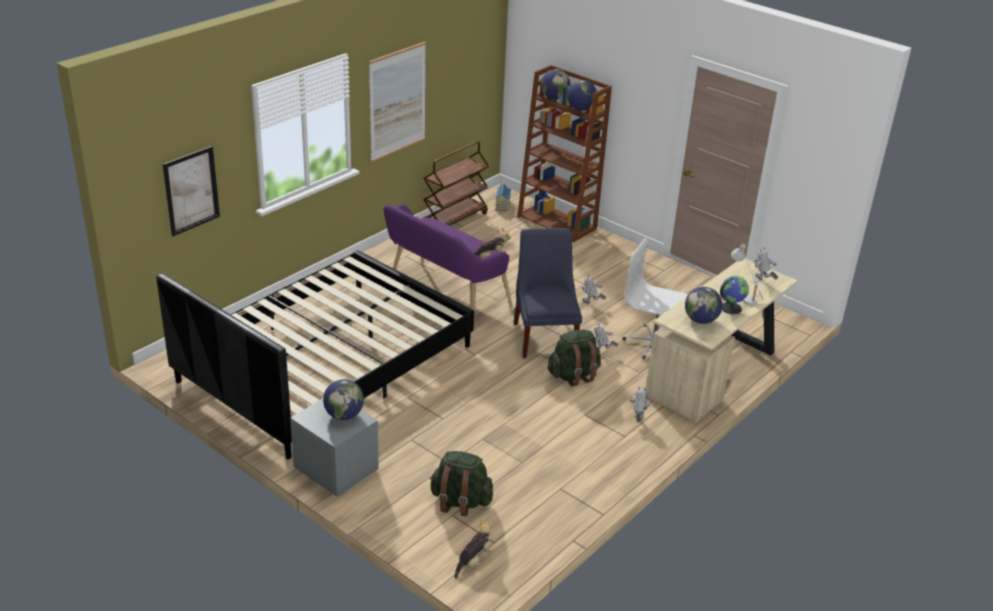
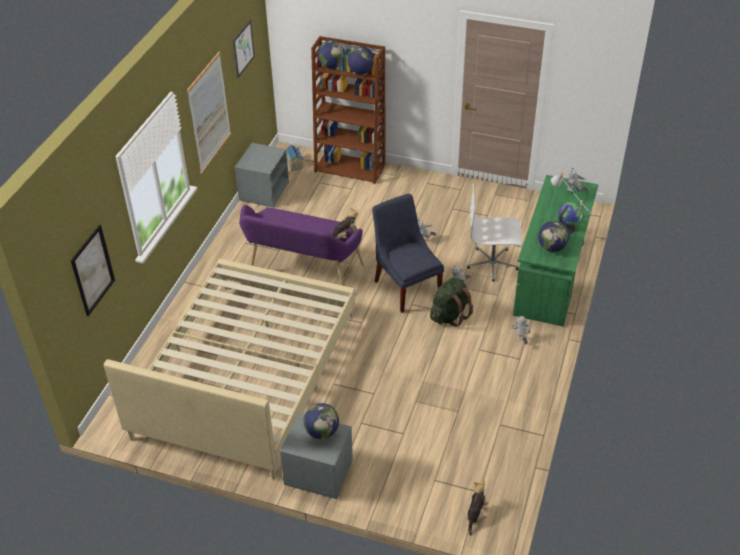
camera: 20 degrees left, 10 degrees up
black bed [156,250,474,459] -> beige bed [104,259,355,480]
brown cart [423,141,489,226] -> grey nightstand [235,143,289,207]
green backpack [430,451,493,516] -> none
beige desk [646,258,798,422] -> green desk [513,175,599,327]
none -> picture [233,19,255,78]

